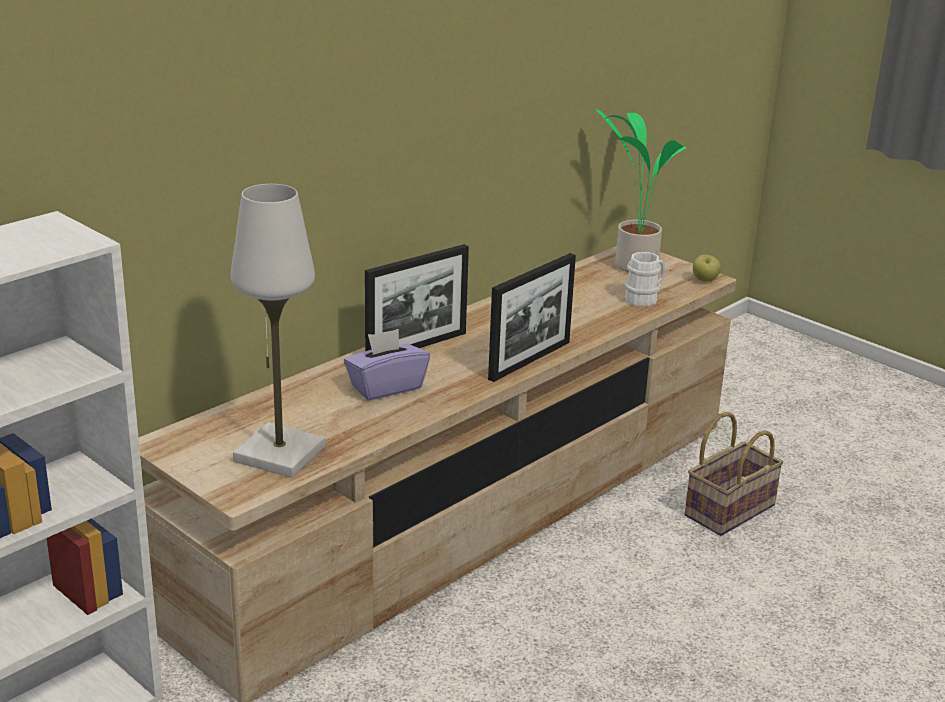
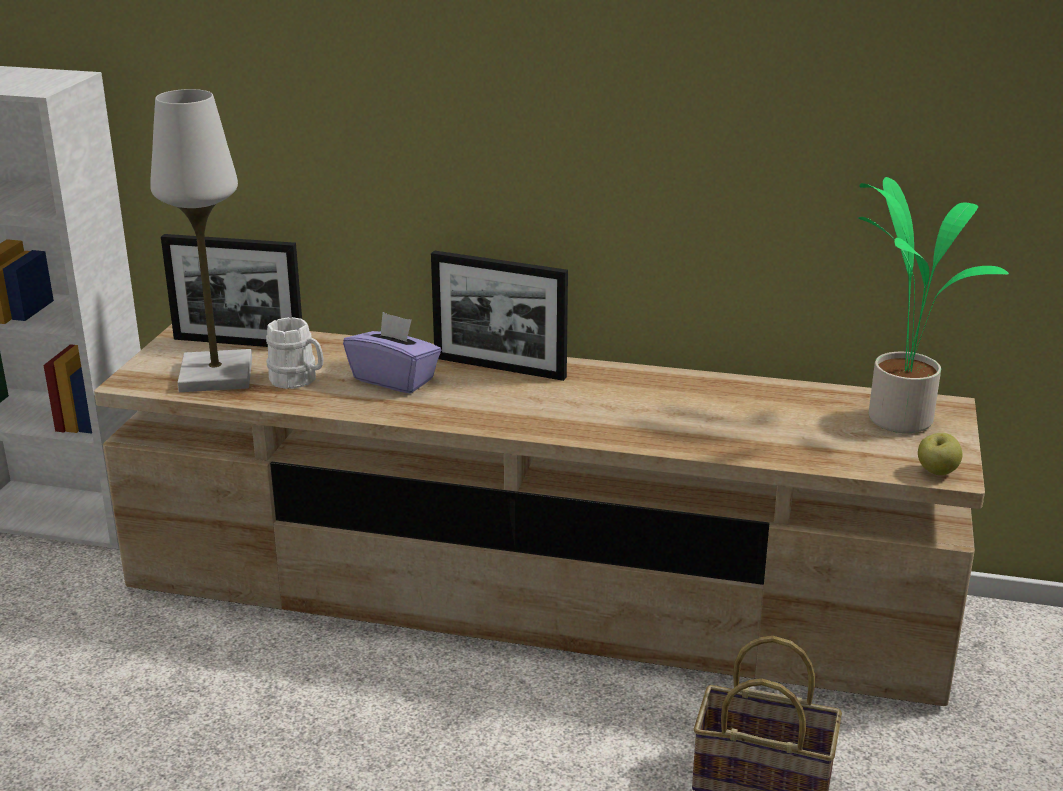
camera: 60 degrees right, 0 degrees up
picture frame [488,253,576,382] -> picture frame moved to [161,234,302,347]
white mug [624,252,665,306] -> white mug moved to [266,317,324,389]

